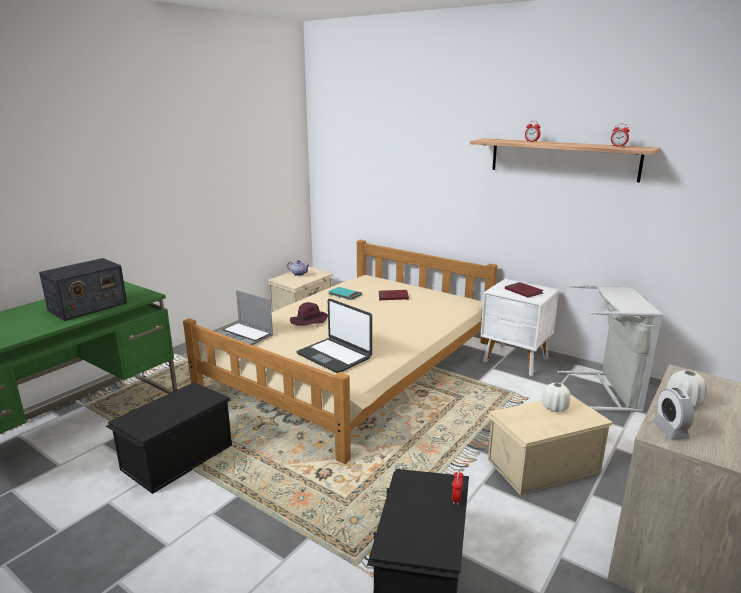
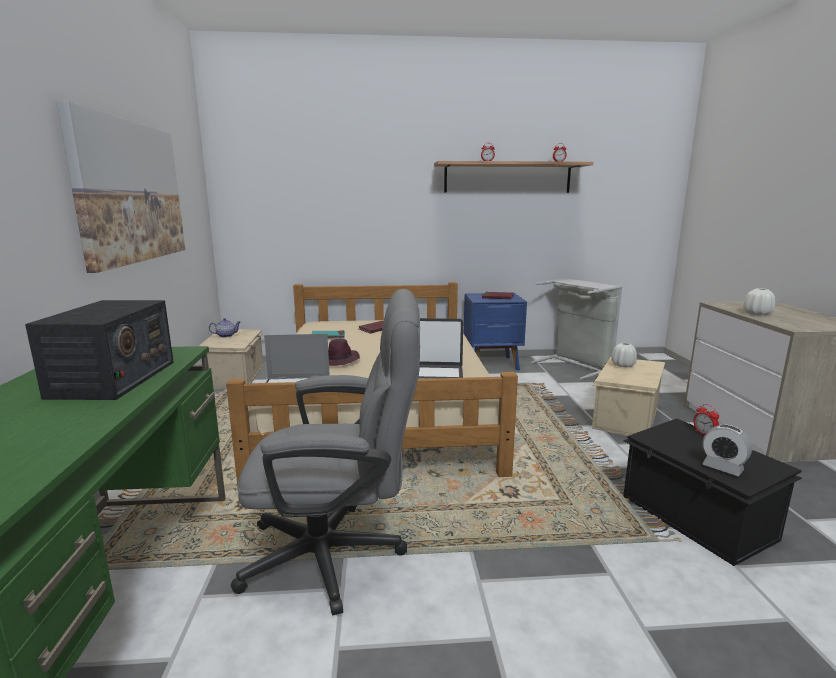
camera: 40 degrees left, 5 degrees down
black storage box [106,382,232,494] -> grey office chair [231,289,420,616]
white nightstand [481,279,559,376] -> blue nightstand [464,293,527,371]
alarm clock [653,388,694,440] -> alarm clock moved to [702,424,752,476]
none -> picture [56,101,185,273]

